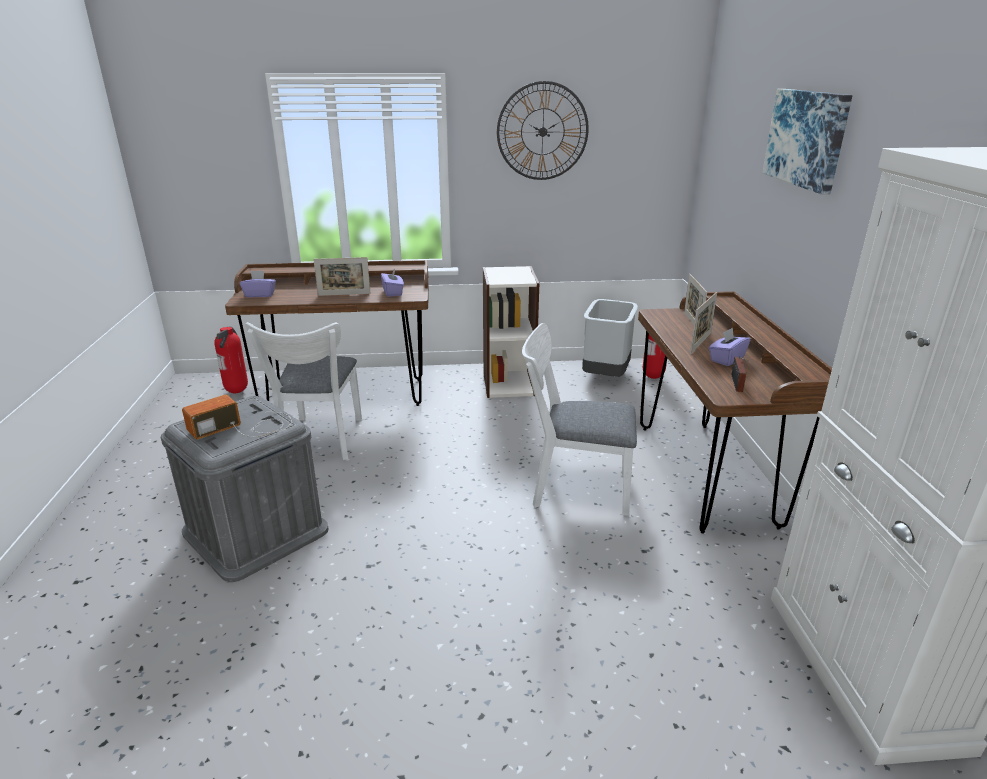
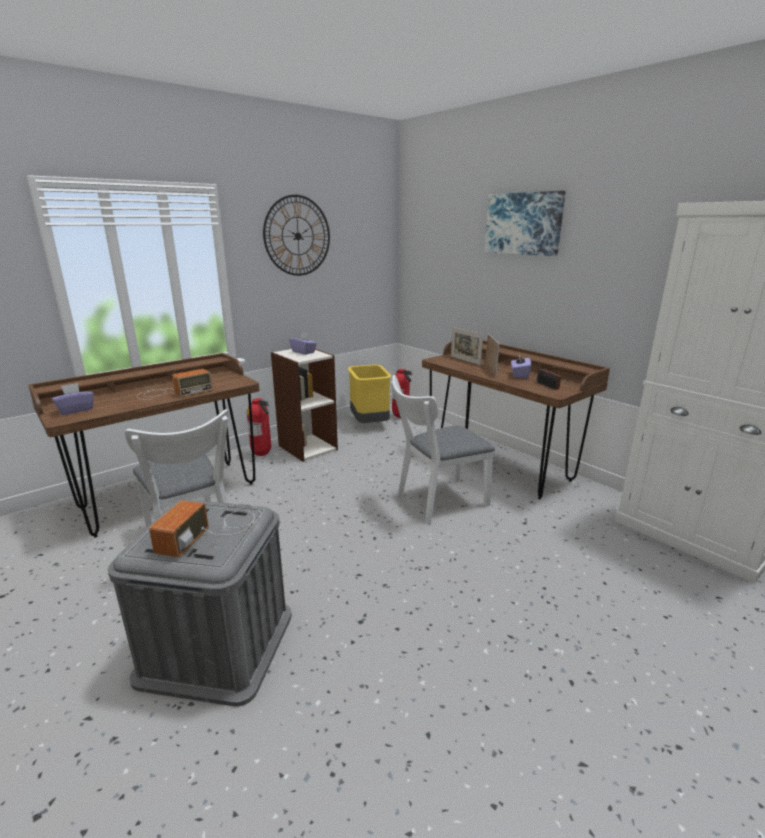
camera: 35 degrees left, 5 degrees down
fire extinguisher [214,326,248,393] -> fire extinguisher moved to [247,398,271,456]
picture frame [313,257,371,296] -> radio [137,369,213,400]
purple tissue box [381,269,404,297] -> purple tissue box moved to [289,332,317,355]
grey trash can [582,299,638,377] -> yellow trash can [348,365,391,423]

